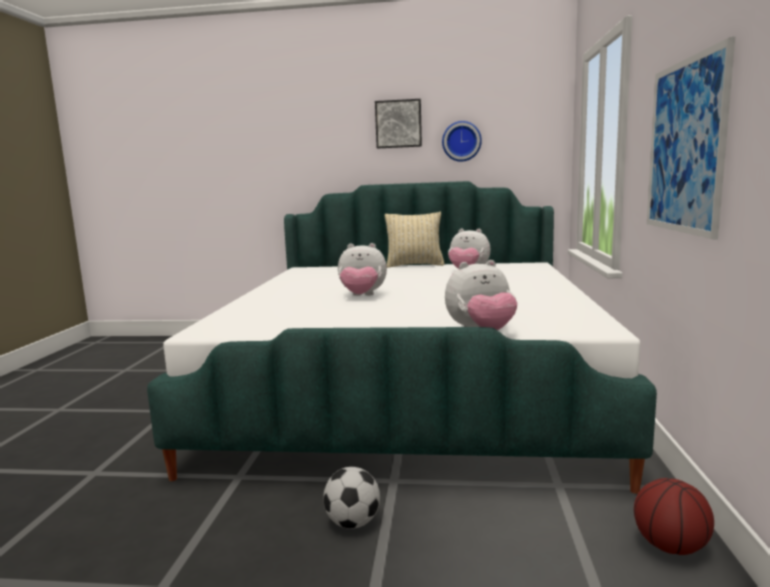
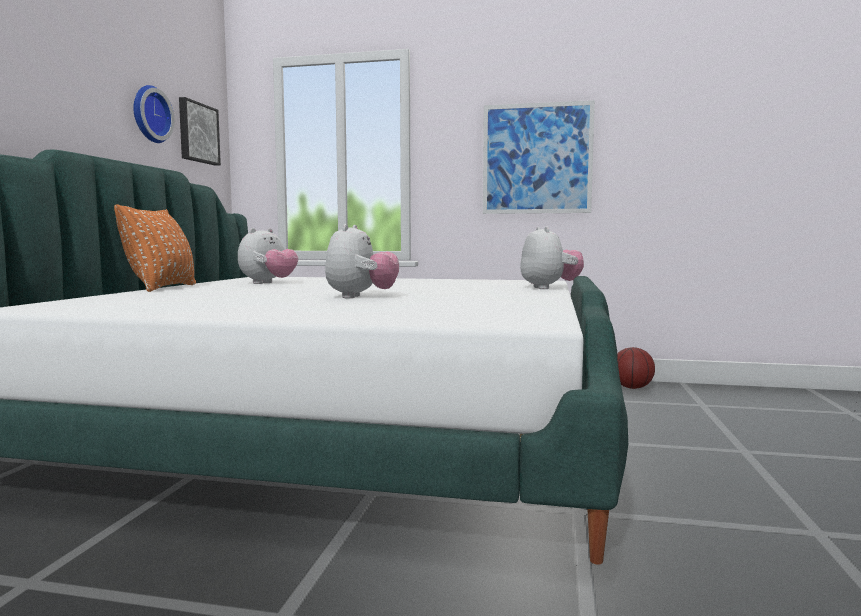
camera: 85 degrees left, 5 degrees down
football [323,467,380,529] -> none
picture [375,99,422,149] -> picture moved to [179,97,221,166]
beige pillow [385,212,444,268] -> orange pillow [114,204,196,292]

